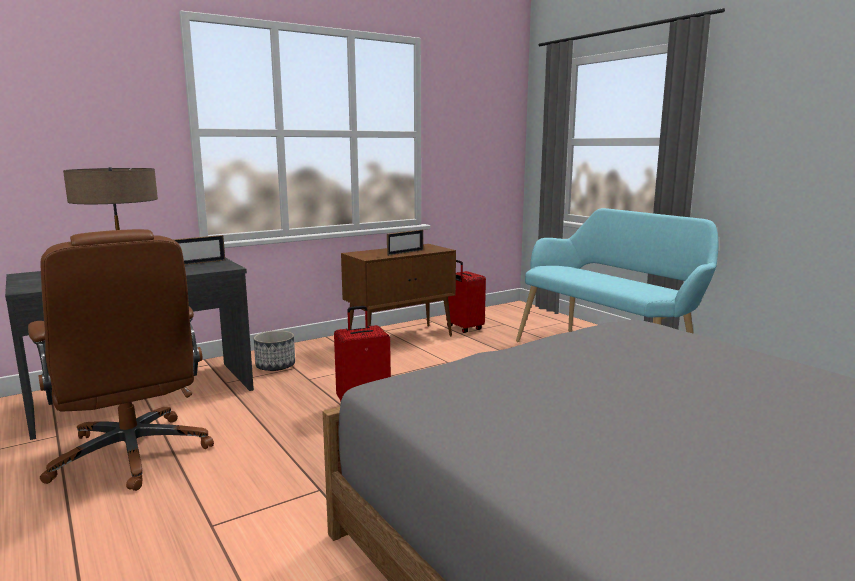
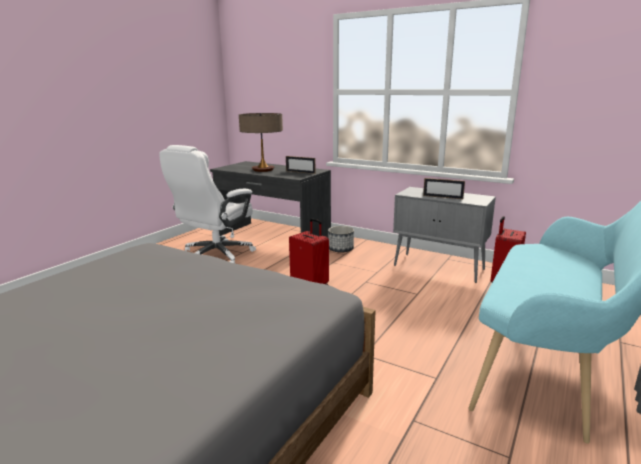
camera: 65 degrees right, 5 degrees up
brown office chair [28,229,214,491] -> white office chair [159,145,256,263]
brown cabinet [341,244,456,336] -> grey cabinet [393,187,496,283]

